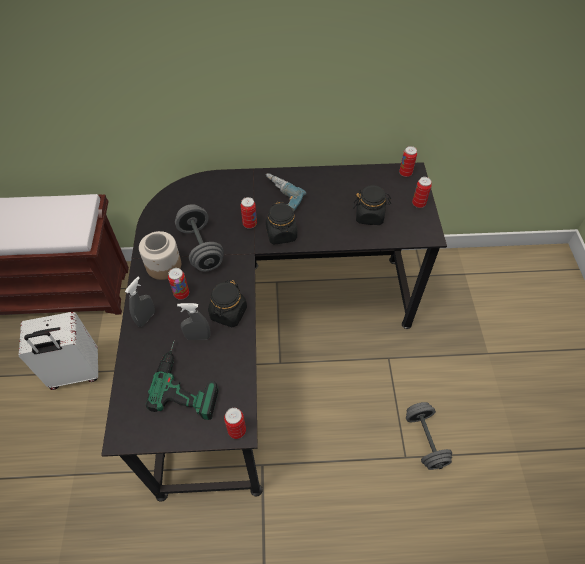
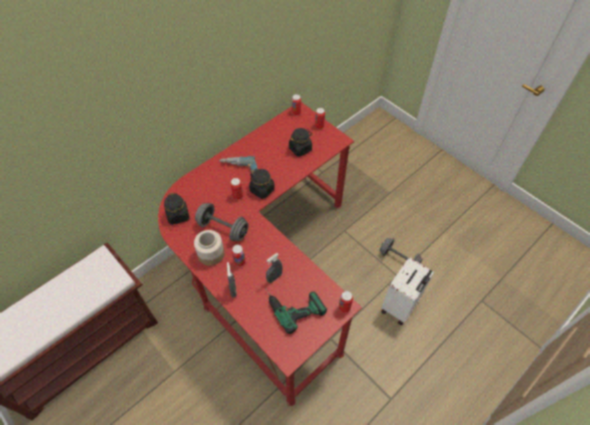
camera: 40 degrees left, 0 degrees up
white suitcase [19,312,98,390] -> white suitcase moved to [381,257,434,325]
black desk [101,162,447,502] -> red desk [158,102,362,406]
black jar [208,280,247,327] -> black jar moved to [164,193,190,225]

